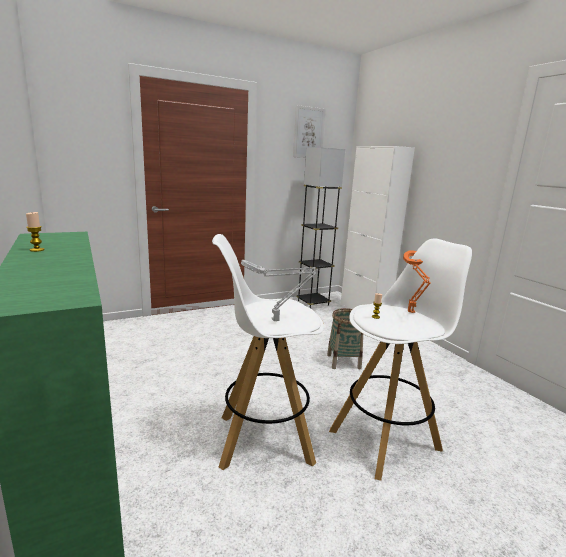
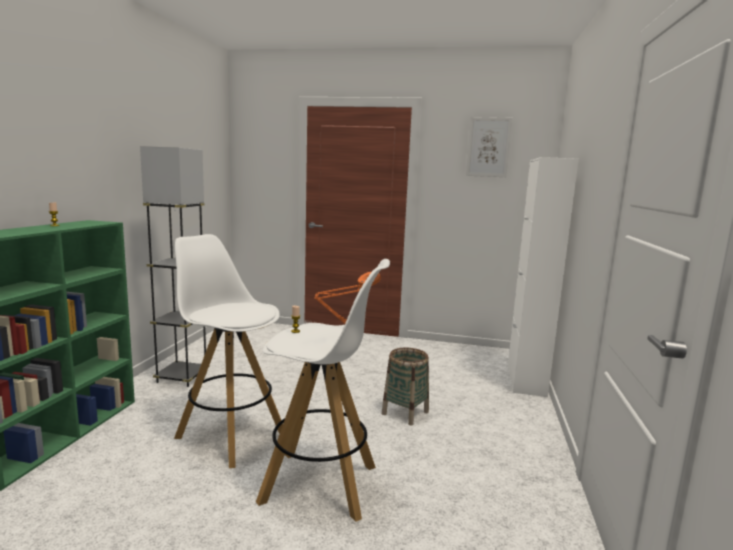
camera: 40 degrees right, 5 degrees down
grey table lamp [241,260,318,321] -> none
grey floor lamp [297,148,345,308] -> grey floor lamp moved to [140,146,206,387]

